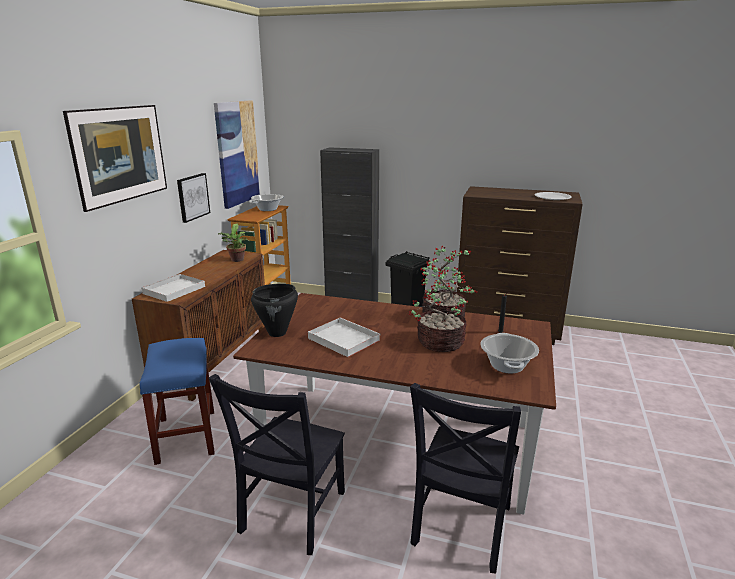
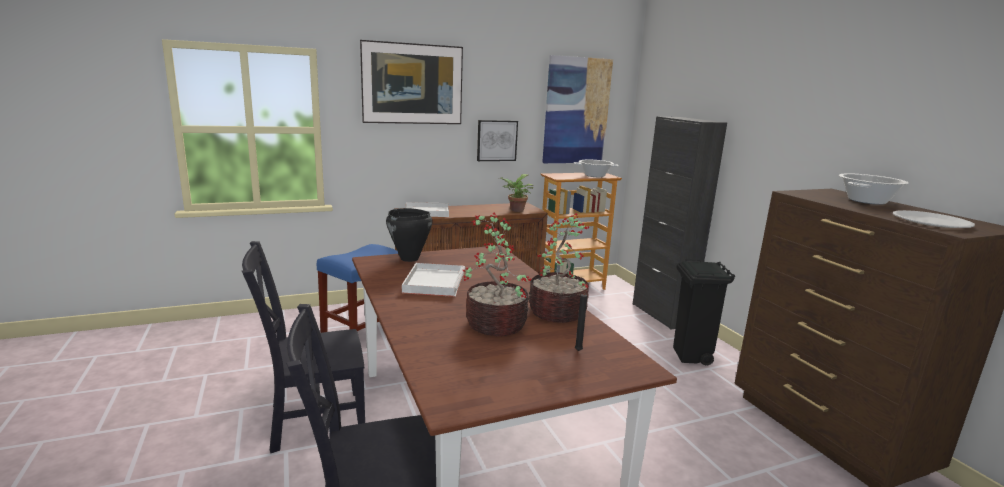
camera: 50 degrees right, 5 degrees down
cooking pot [481,333,539,374] -> cooking pot moved to [839,173,909,205]

